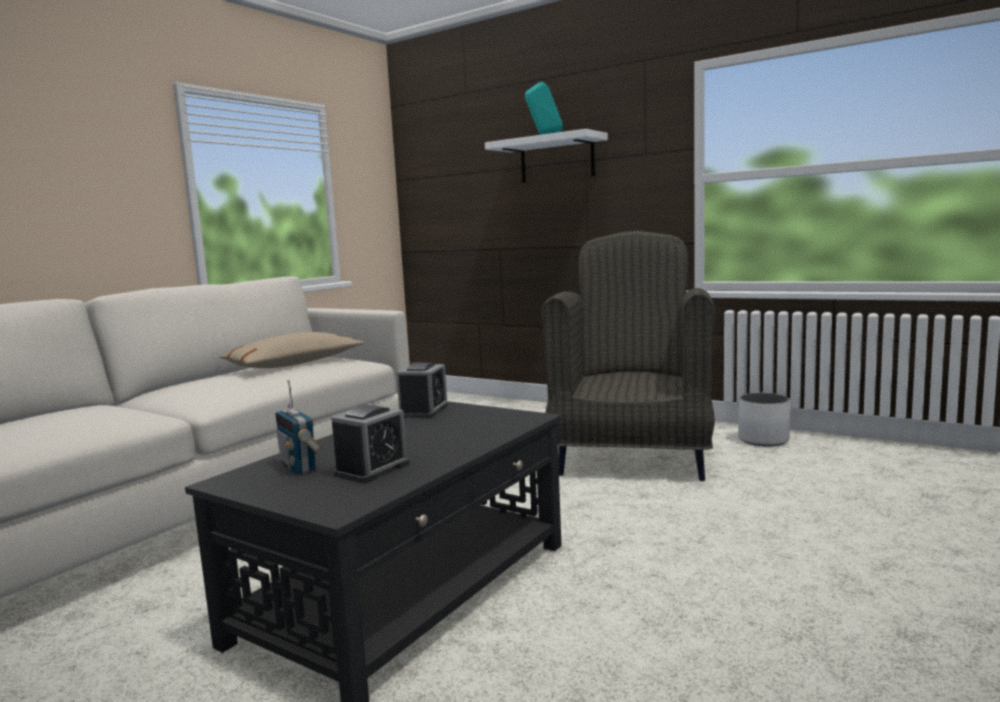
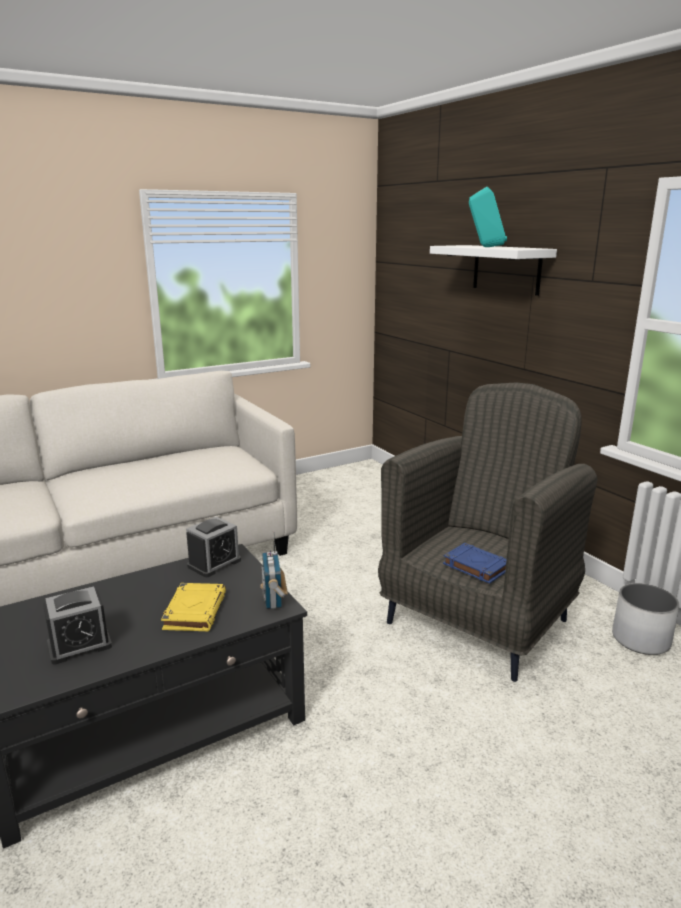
camera: 25 degrees right, 10 degrees up
beige pillow [219,332,364,368] -> none
radio [275,380,322,475] -> radio moved to [260,531,288,609]
none -> yellow book [161,583,226,631]
none -> blue book [443,543,506,584]

